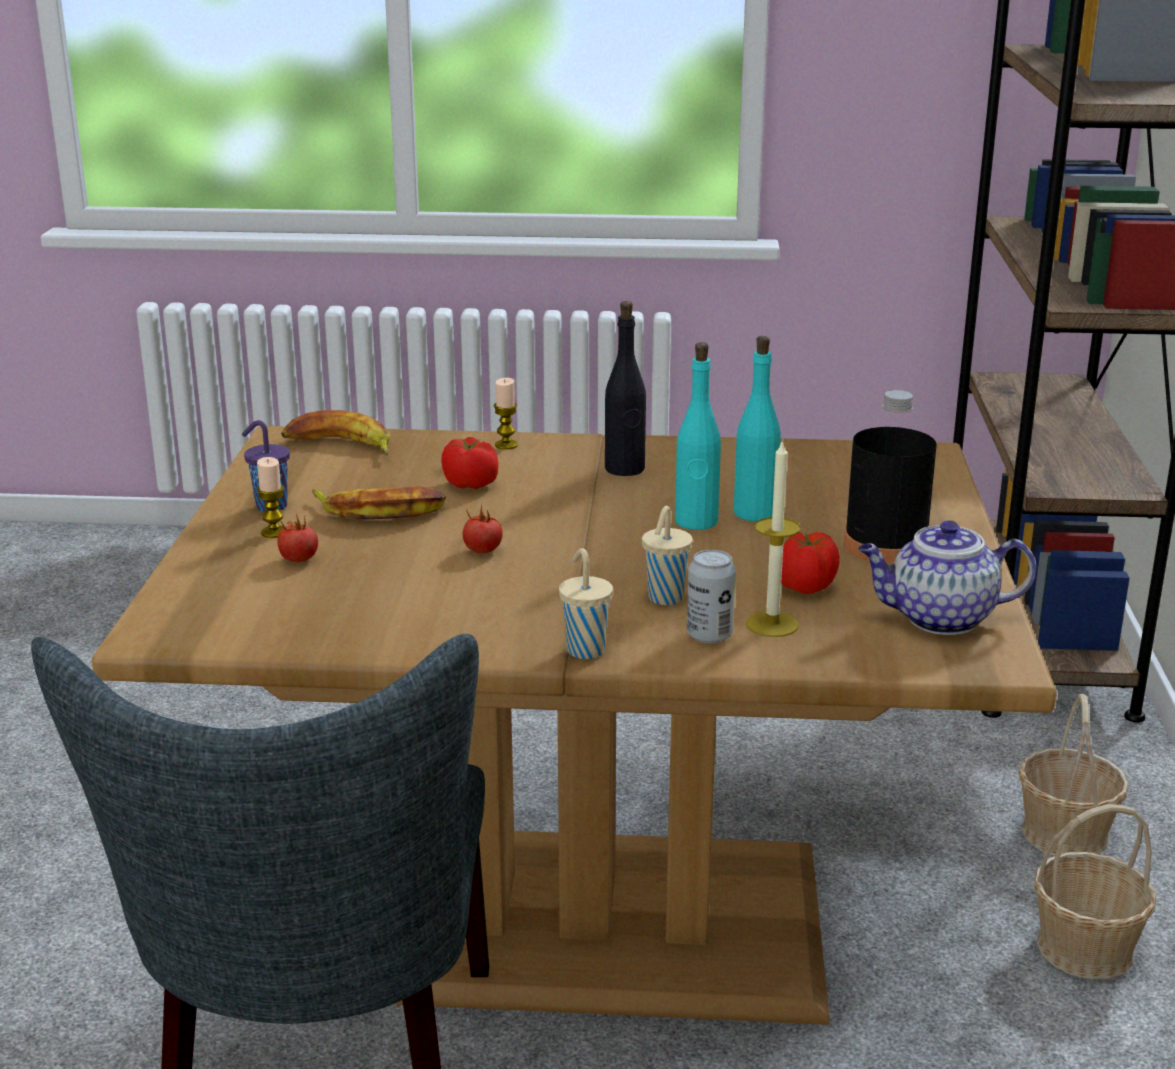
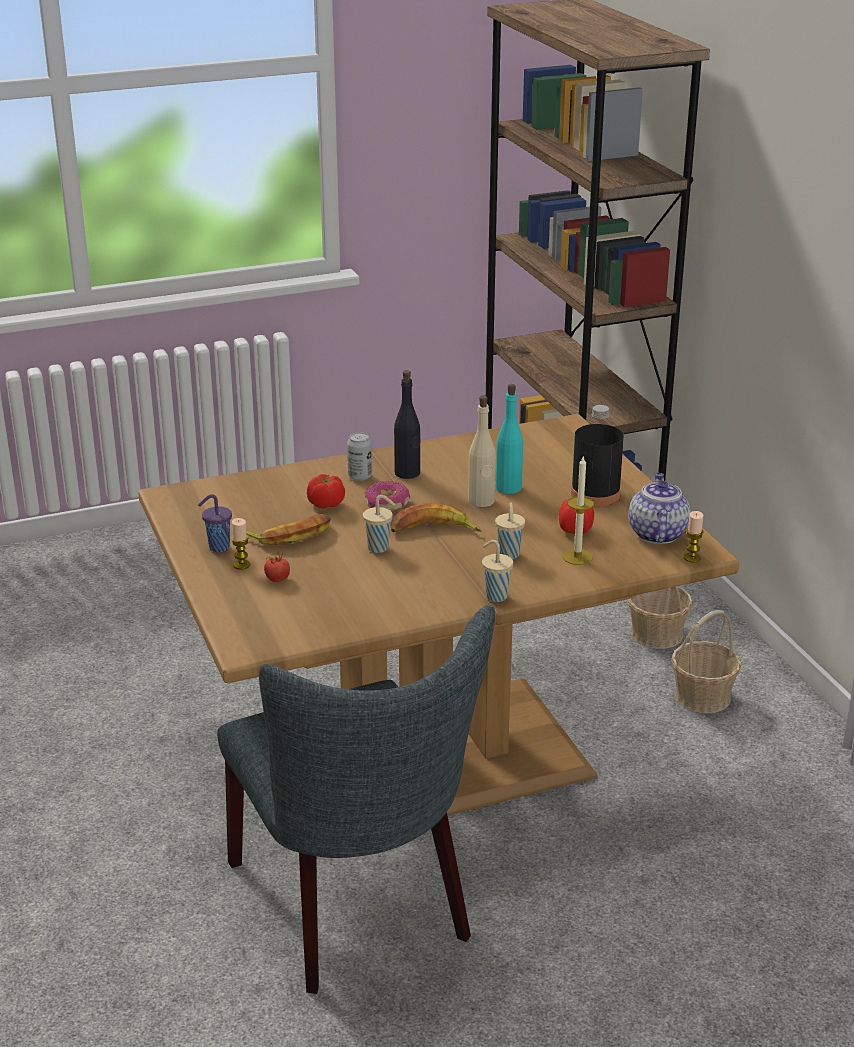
camera: 25 degrees left, 5 degrees up
banana [281,410,390,455] -> banana moved to [390,503,482,532]
tomato [463,505,503,553] -> beige cup [363,495,396,553]
candle [494,378,518,450] -> candle moved to [684,511,704,562]
turquoise bottle [675,342,721,530] -> beige bottle [468,396,496,507]
can [687,550,736,644] -> can moved to [347,432,372,481]
teapot [858,520,1036,635] -> teapot turned 120 degrees clockwise [628,473,691,544]
none -> donut [365,481,410,511]

